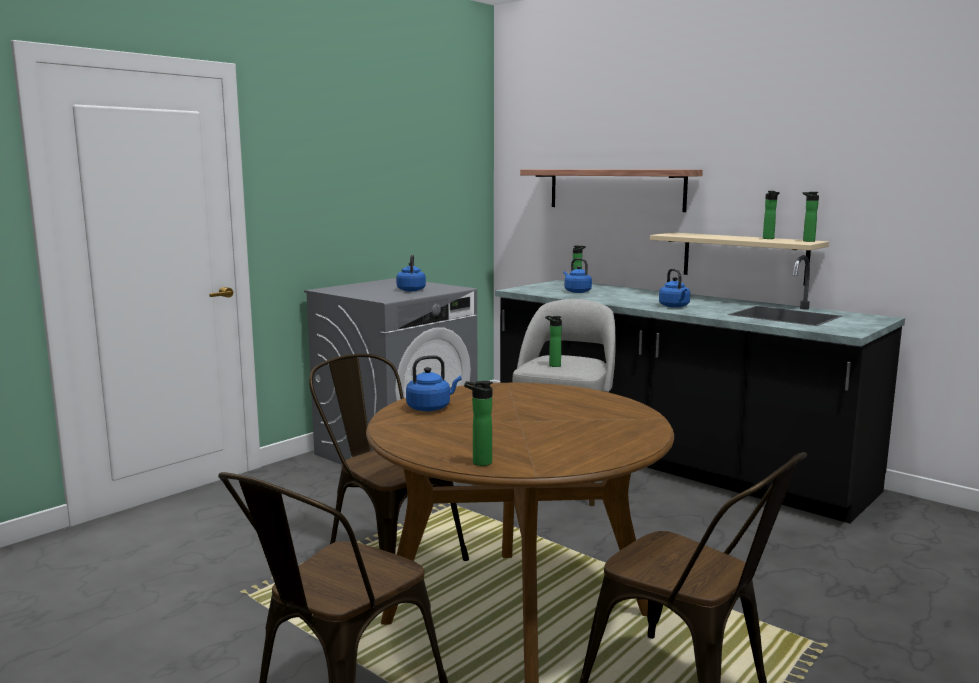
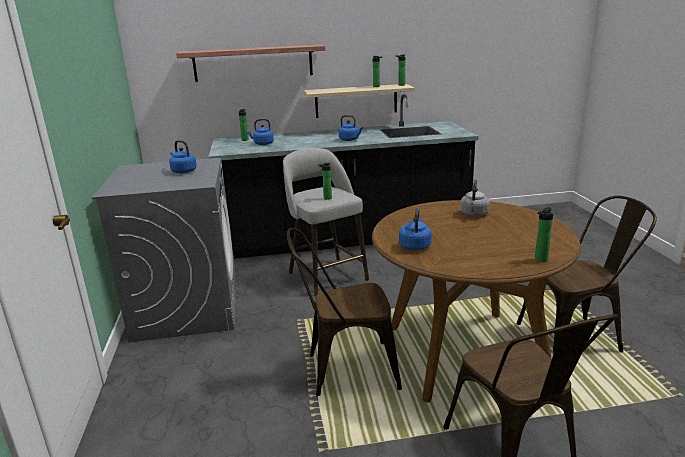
camera: 50 degrees left, 10 degrees up
none -> grey kettle [460,179,490,217]

